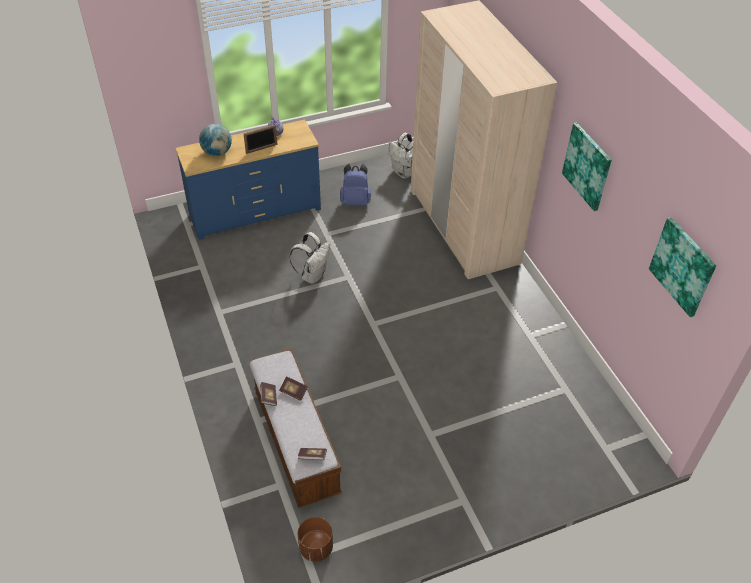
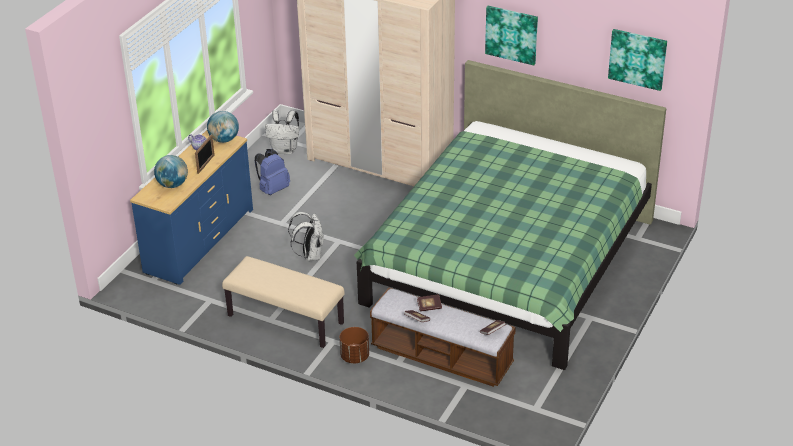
camera: 40 degrees left, 10 degrees down
brown planter [298,517,333,562] -> brown planter moved to [339,327,369,363]
none -> globe [207,111,239,143]
none -> beige bench [222,256,345,348]
none -> green bed [354,60,666,370]

